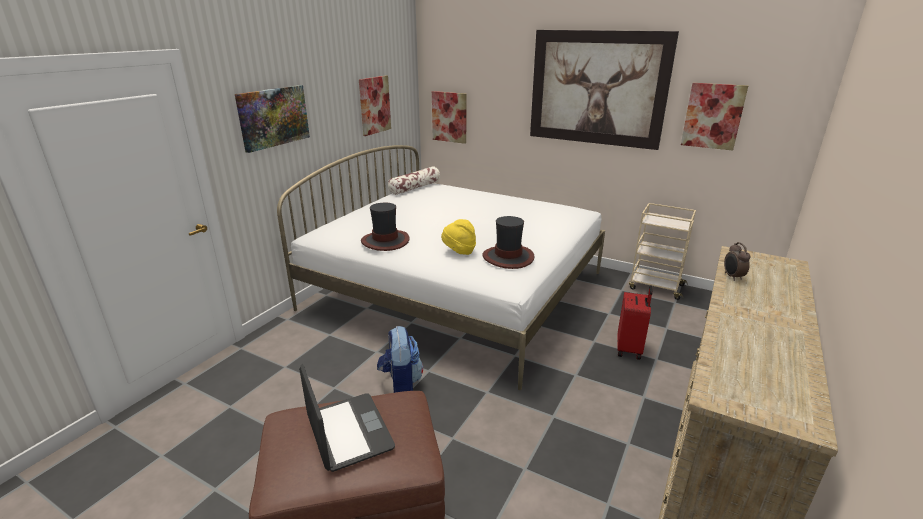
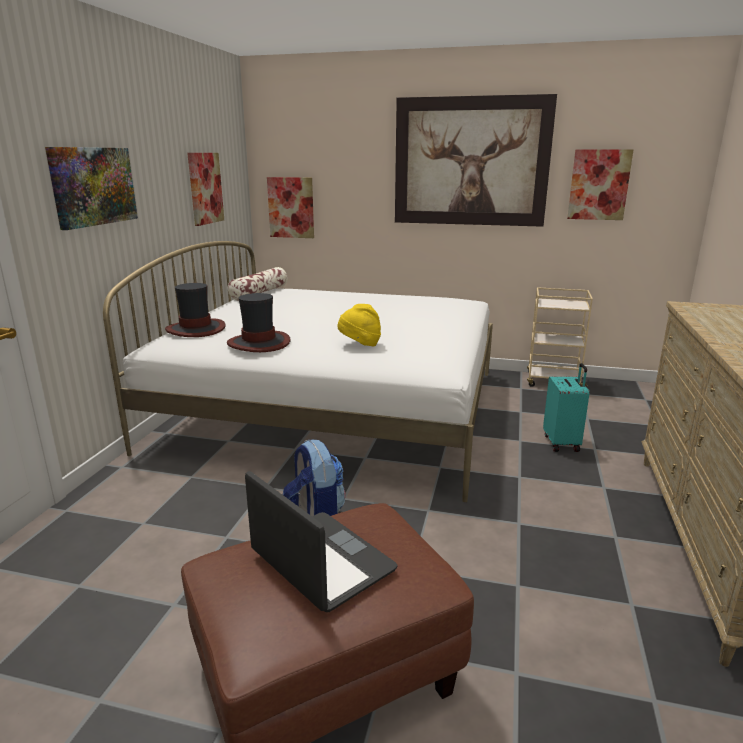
camera: 15 degrees left, 5 degrees down
hat [482,216,534,269] -> hat moved to [165,283,226,337]
red suitcase [617,285,653,360] -> turquoise suitcase [543,363,589,452]
alarm clock [724,242,750,281] -> none

